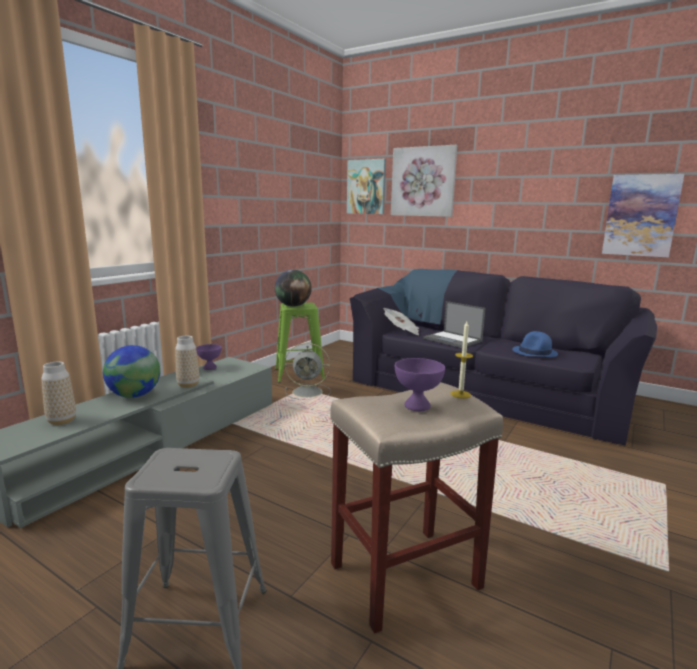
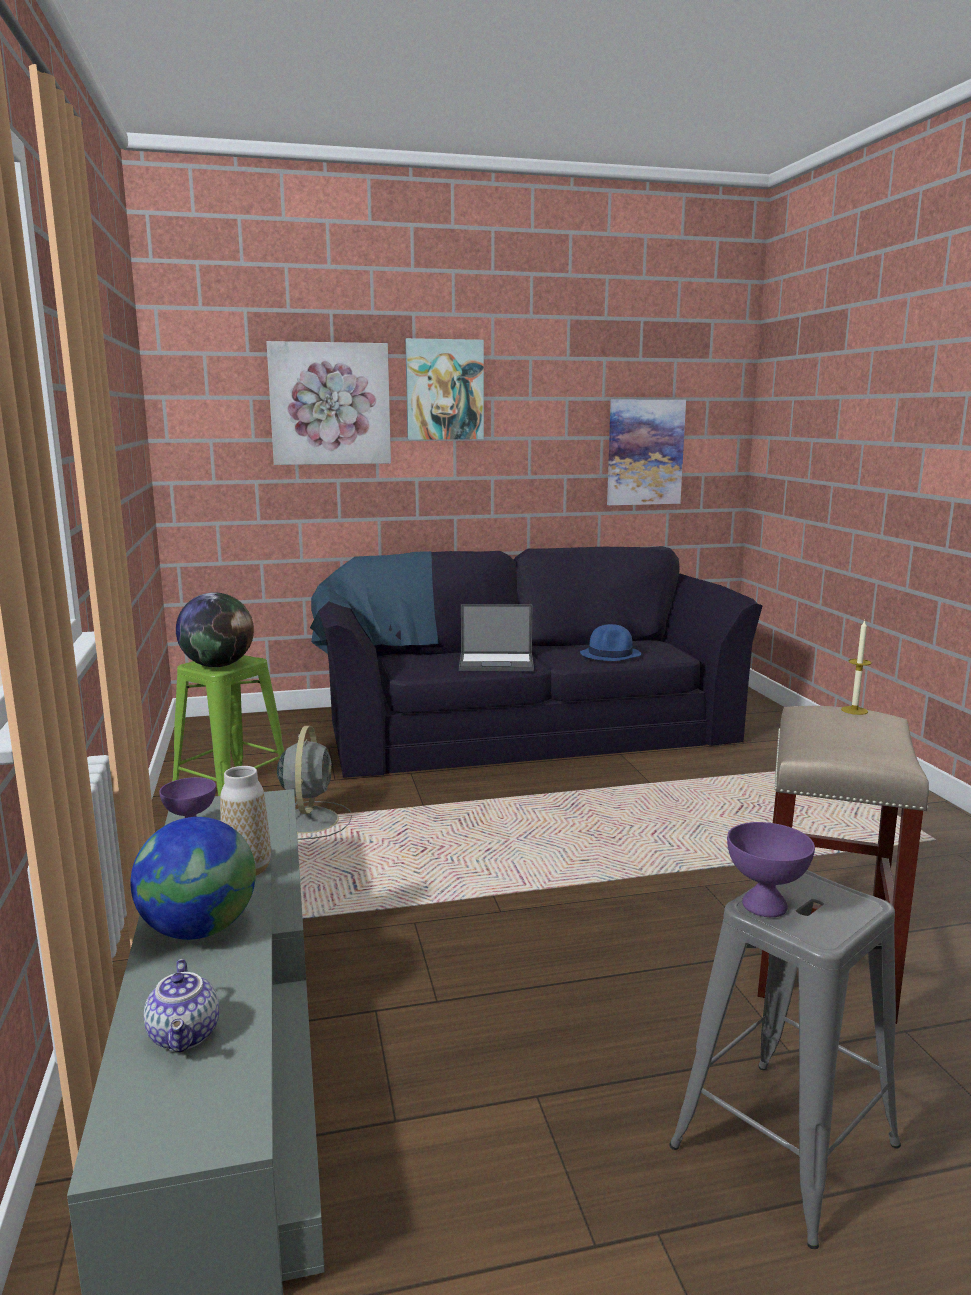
camera: 45 degrees left, 0 degrees up
vase [41,362,76,425] -> teapot [144,959,219,1052]
grey fan [285,343,330,400] -> grey fan turned 45 degrees counterclockwise [277,726,352,840]
picture [347,159,386,214] -> picture moved to [405,338,484,440]
newspaper [383,308,419,335] -> none
purple bowl [395,358,445,411] -> purple bowl moved to [727,822,815,917]

